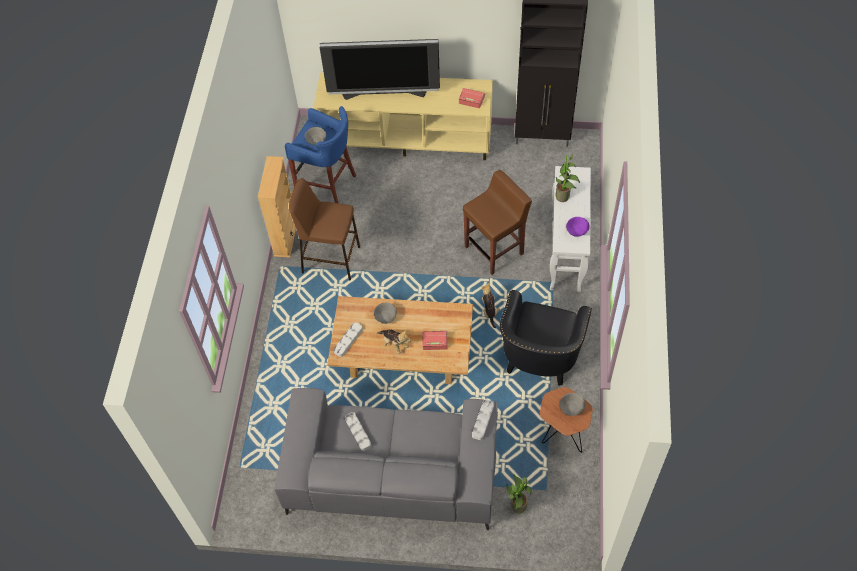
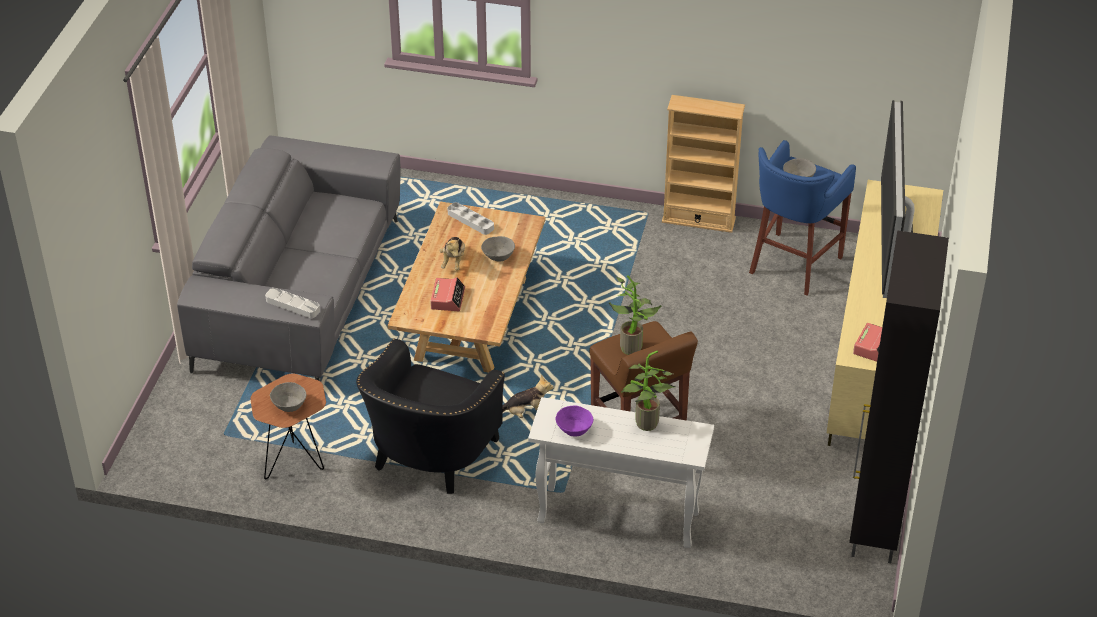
camera: 95 degrees right, 15 degrees down
brown stool [289,178,360,281] -> none
grey tray [345,412,371,451] -> none
plush toy [377,330,411,354] -> plush toy turned 45 degrees counterclockwise [440,237,465,271]
black armchair [500,290,592,386] -> black armchair turned 90 degrees counterclockwise [356,339,505,494]
potted plant [506,475,532,514] -> potted plant moved to [609,276,662,355]

